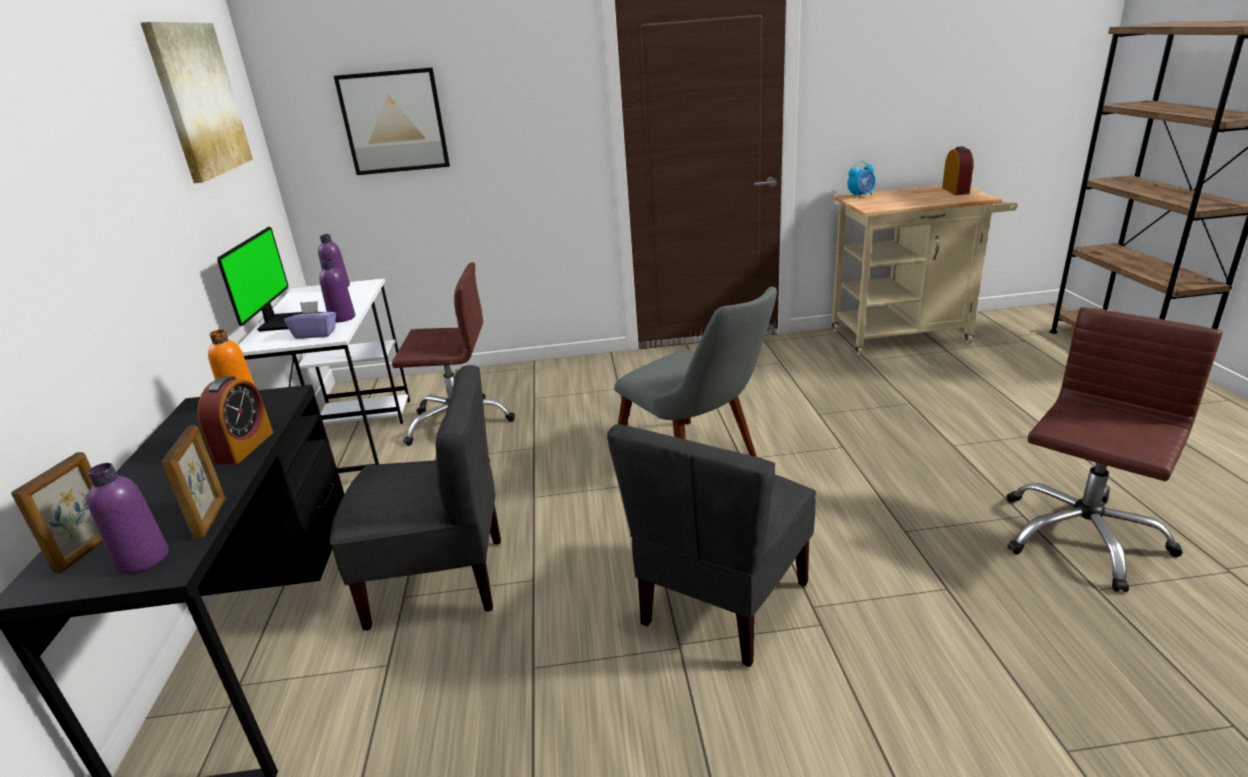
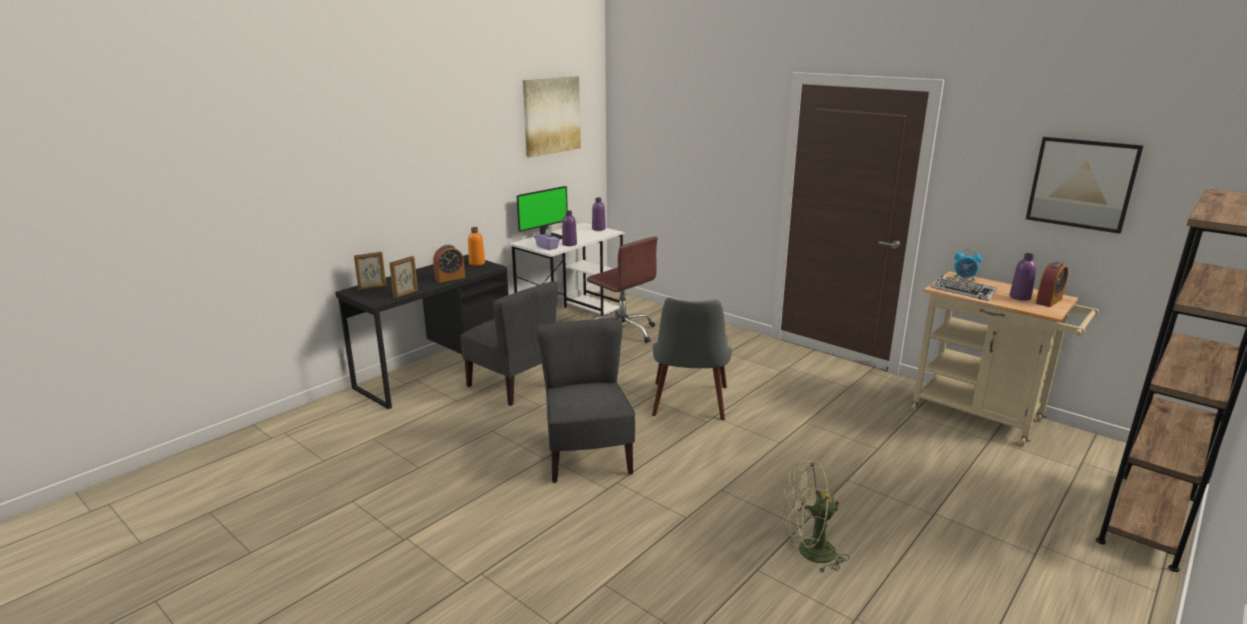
camera: 45 degrees right, 5 degrees down
purple bottle [87,463,168,575] -> purple bottle moved to [1010,253,1036,301]
picture [334,67,450,175] -> picture moved to [1026,137,1144,234]
grey chair [607,424,816,667] -> grey chair turned 90 degrees clockwise [536,319,635,483]
brown office chair [1007,307,1223,592] -> green fan [782,460,849,574]
none -> keyboard [932,275,997,301]

